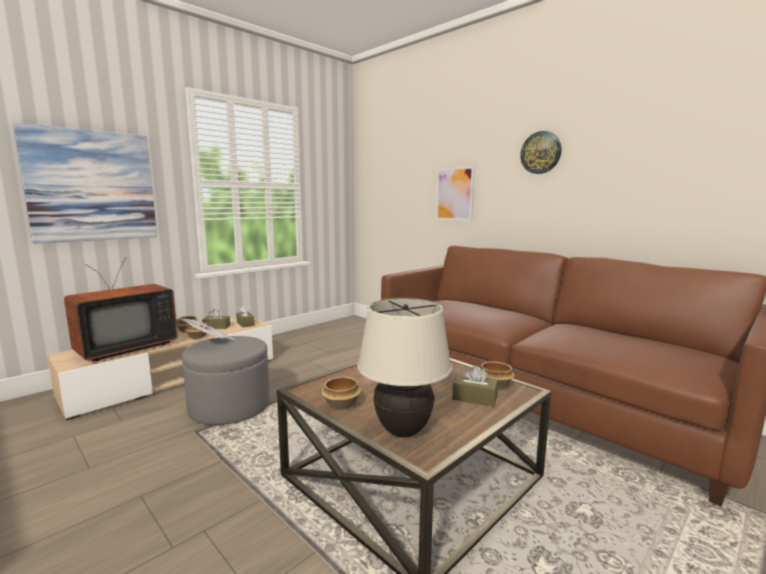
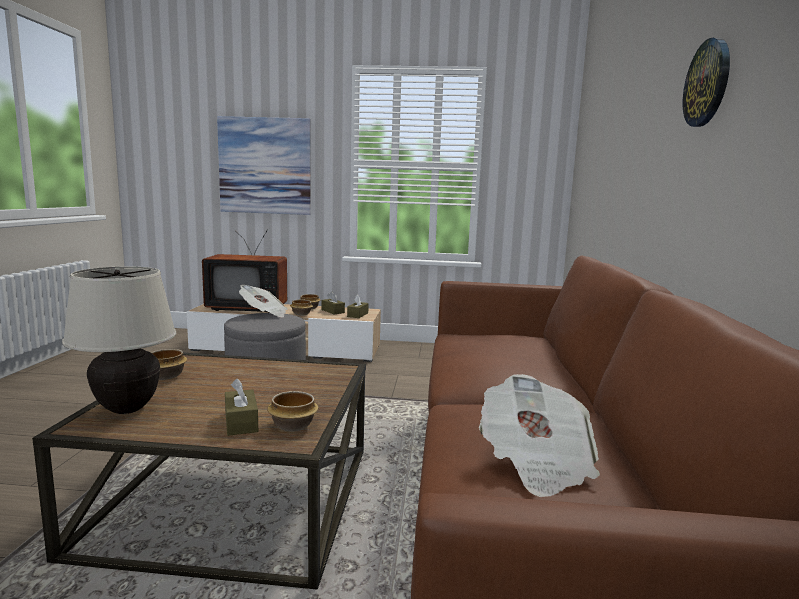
camera: 50 degrees right, 0 degrees up
picture [436,166,475,221] -> none
none -> newspaper [479,374,600,497]

